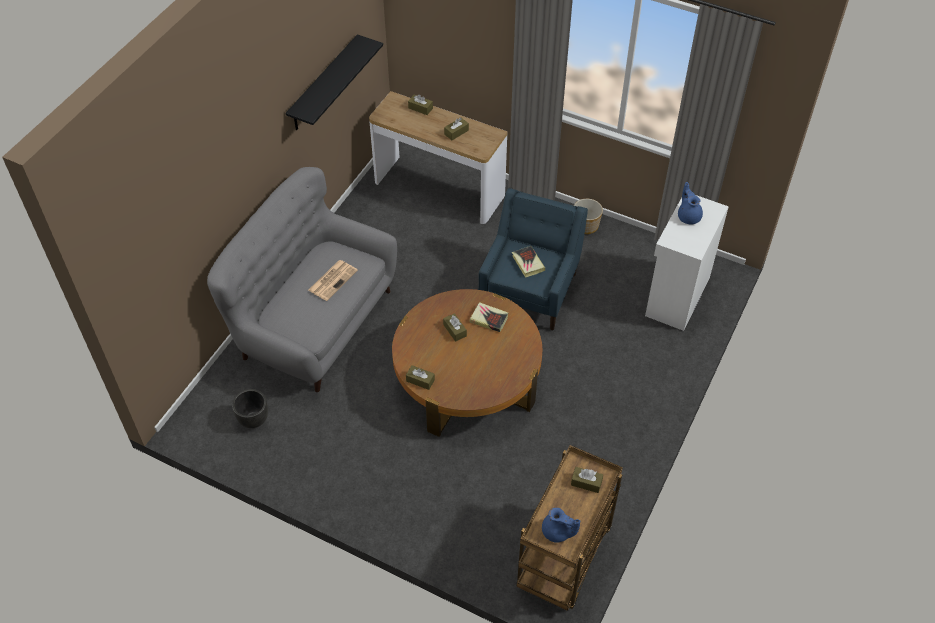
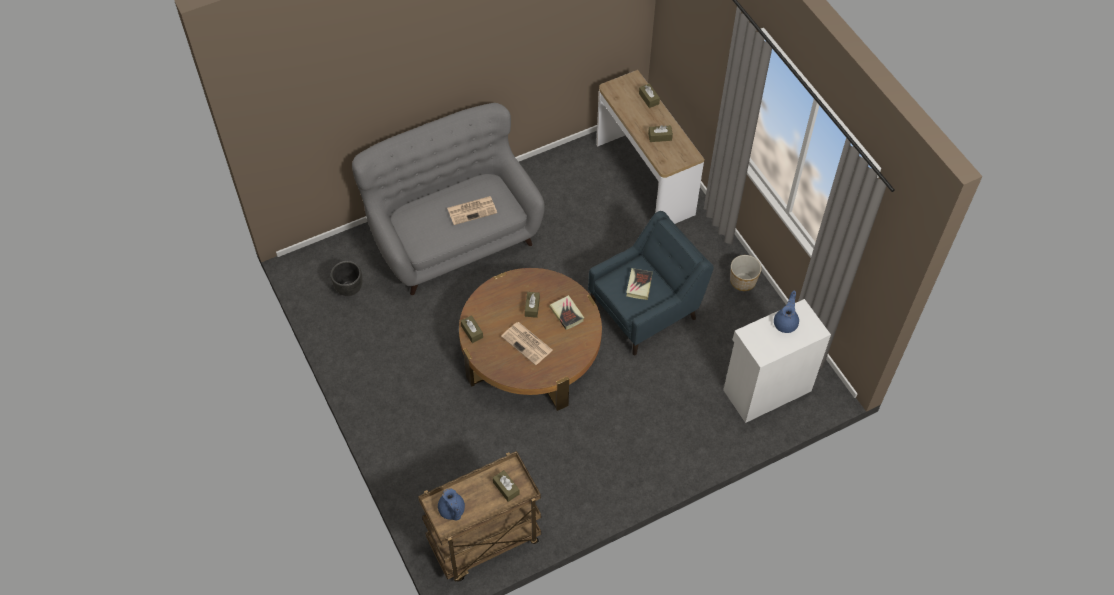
camera: 35 degrees right, 5 degrees up
black shelf [286,34,383,130] -> none
none -> newspaper [501,322,553,365]

